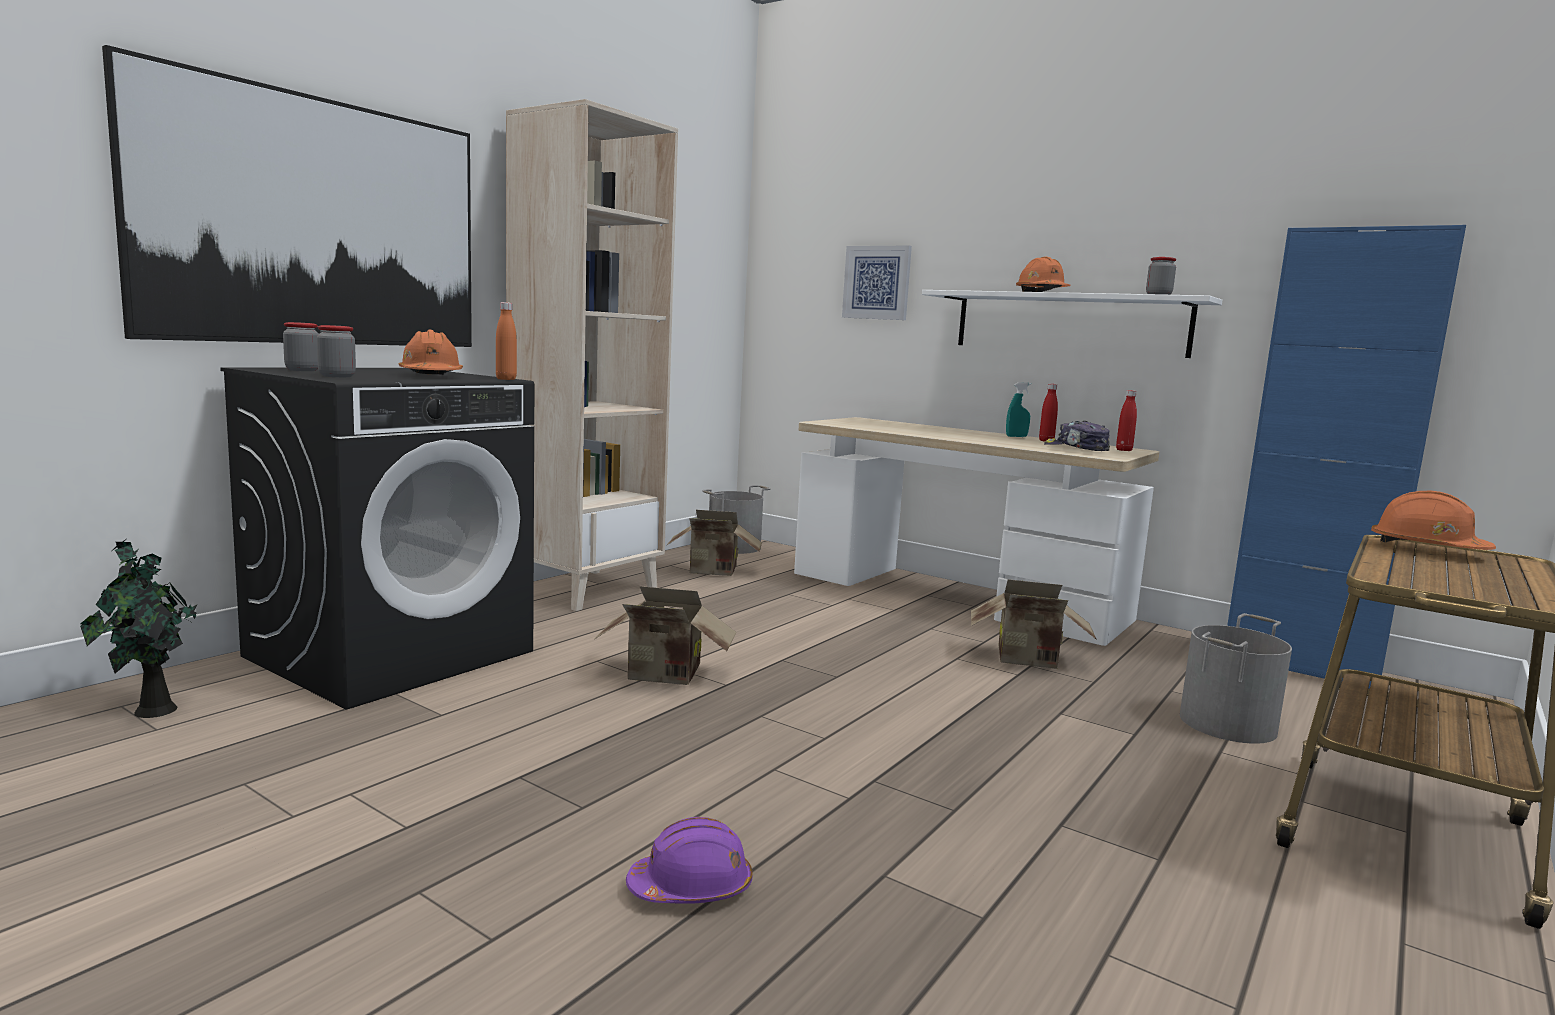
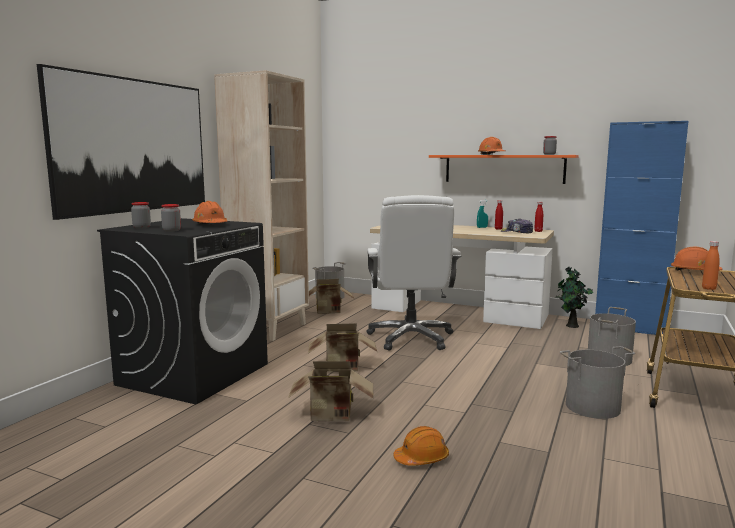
camera: 10 degrees left, 0 degrees up
potted plant [80,539,197,718] -> potted plant moved to [556,267,593,328]
orange bottle [496,302,517,380] -> orange bottle moved to [702,241,720,290]
purple hard hat [626,817,752,904] -> orange hard hat [393,426,449,466]
picture [842,245,912,320] -> none
white shelf [922,290,1222,358] -> orange shelf [429,155,579,184]
cardboard box [971,579,1097,669] -> cardboard box moved to [288,361,373,421]
none -> white office chair [366,195,461,351]
none -> grey bucket [560,346,635,419]

